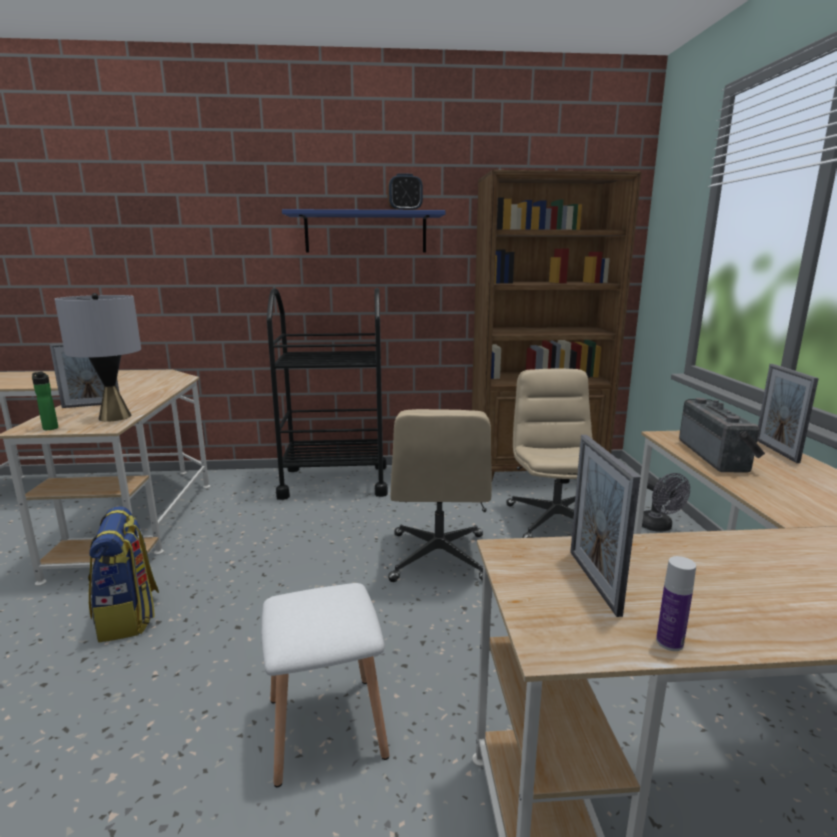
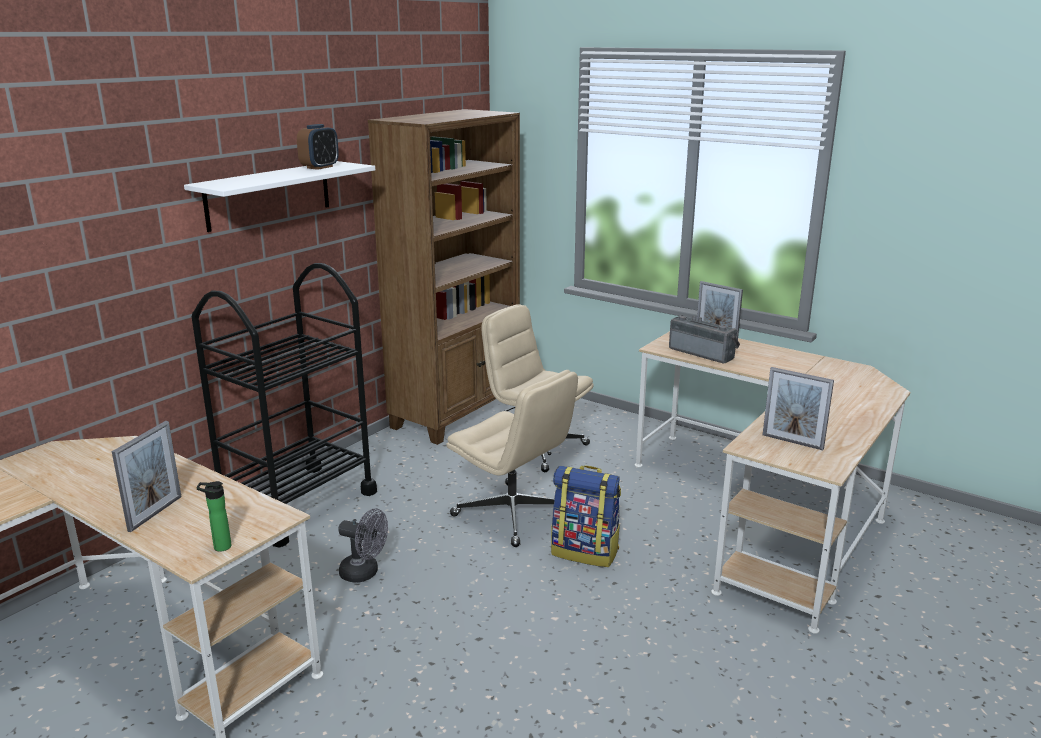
camera: 50 degrees left, 5 degrees up
grey table lamp [55,293,141,422] -> none
backpack [88,506,159,642] -> backpack moved to [551,465,621,567]
white stool [261,583,389,787] -> none
blue shelf [282,209,445,253] -> white shelf [184,161,375,232]
grey fan [642,473,690,532] -> grey fan moved to [338,509,388,582]
bottle [656,556,696,651] -> none

